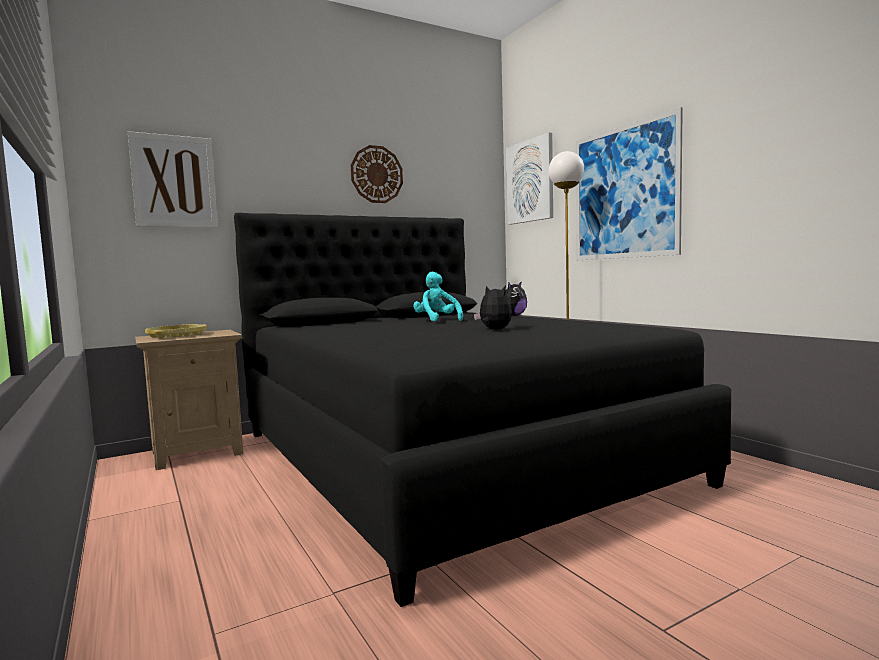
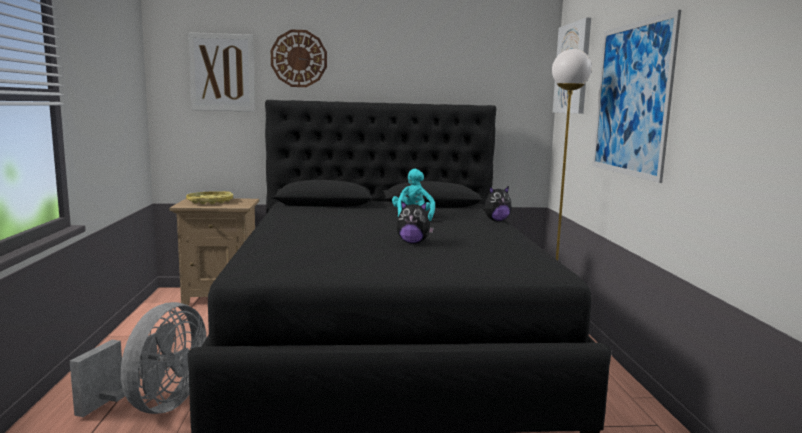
camera: 25 degrees right, 5 degrees up
wall clock [351,145,403,203] -> wall clock moved to [271,29,327,87]
plush toy [474,286,512,330] -> plush toy turned 120 degrees clockwise [397,201,434,243]
none -> grey fan [70,302,207,417]

